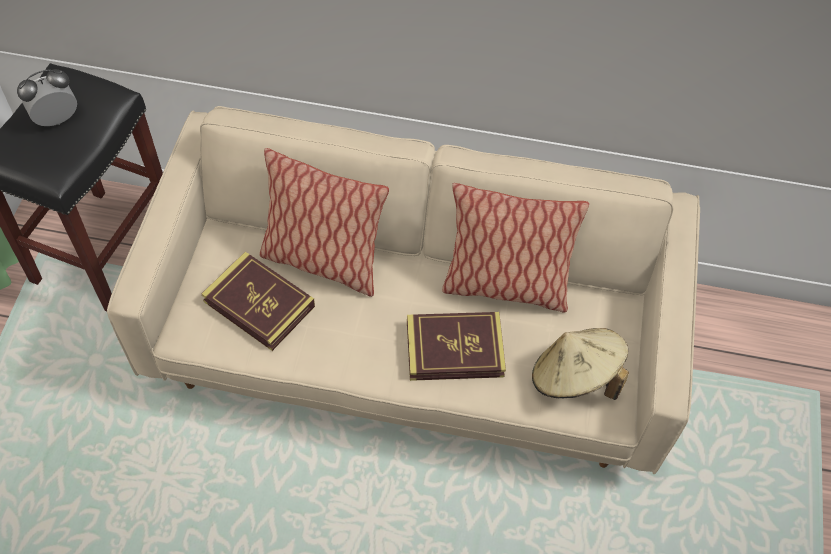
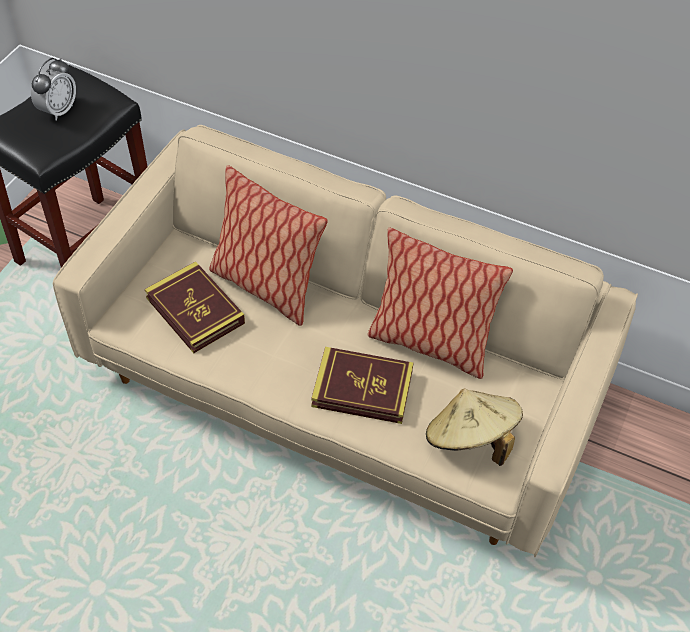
camera: 15 degrees right, 5 degrees down
alarm clock [17,69,77,126] -> alarm clock turned 135 degrees clockwise [31,58,76,121]

